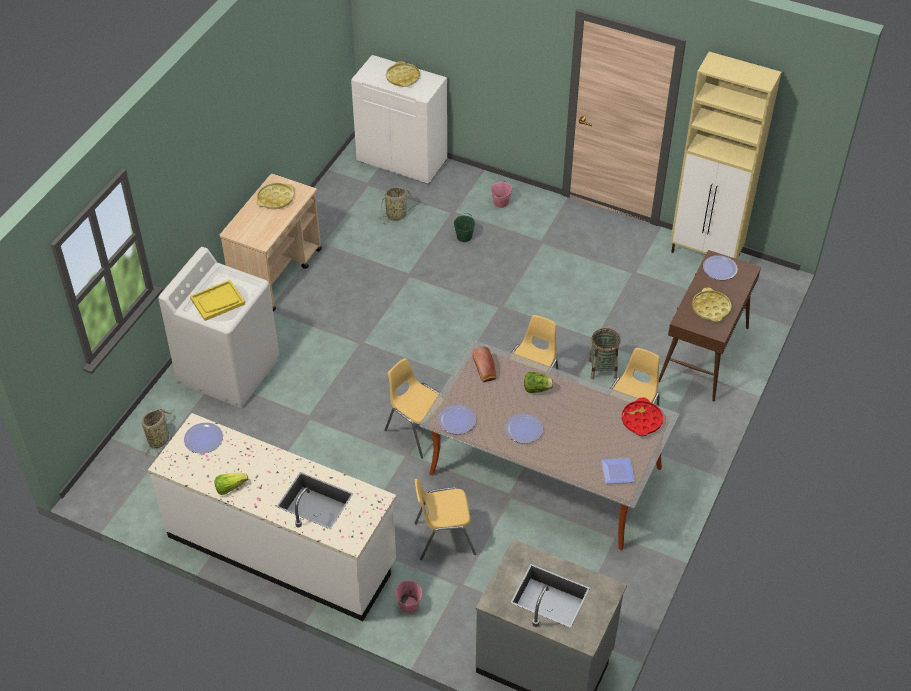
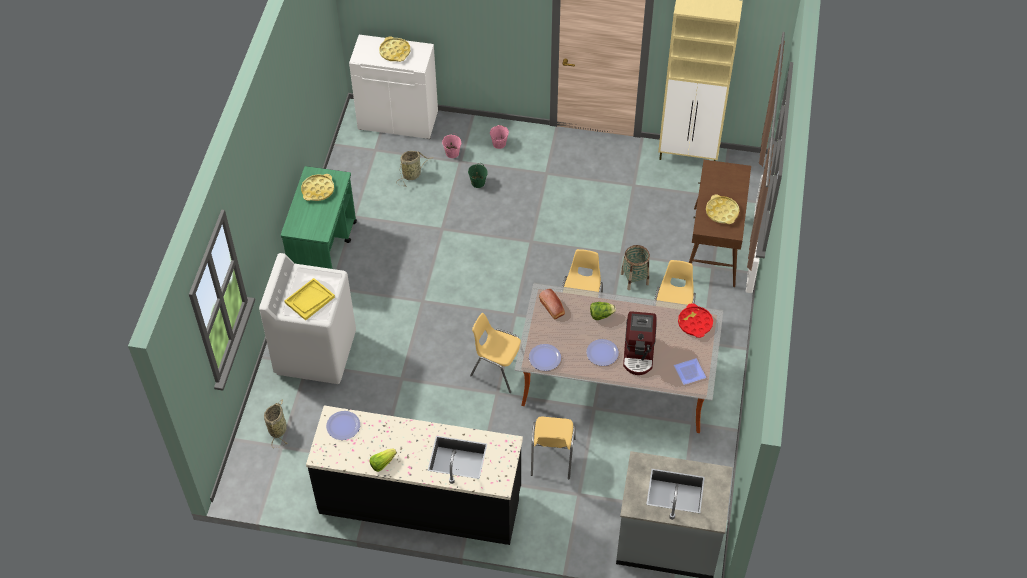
camera: 15 degrees left, 5 degrees up
white counter [148,413,396,621] -> black counter [306,406,523,545]
beige cart [220,174,322,311] -> green cart [281,166,357,269]
pink bucket [395,580,422,613] -> pink bucket moved to [442,133,461,158]
yellow chair [415,479,476,560] -> yellow chair turned 60 degrees counterclockwise [531,417,576,479]
plate [703,255,738,280] -> none
none -> coffee machine [623,311,657,375]

